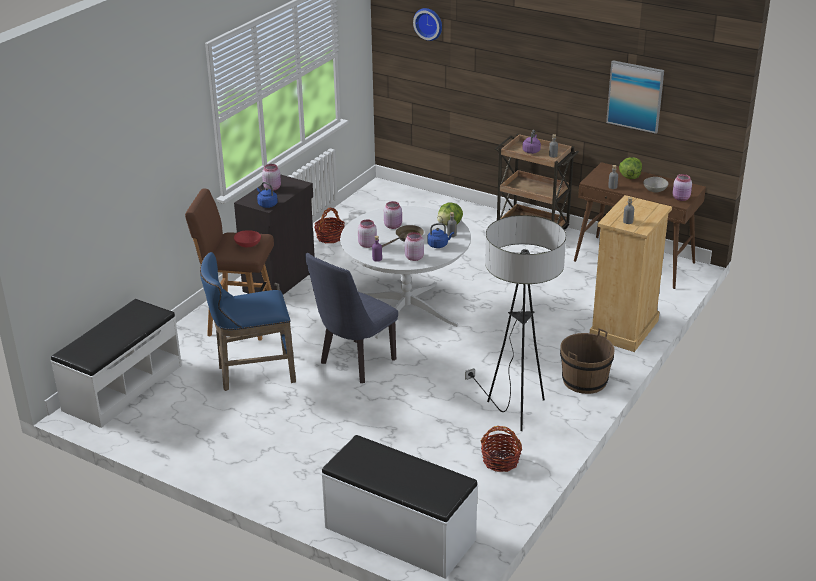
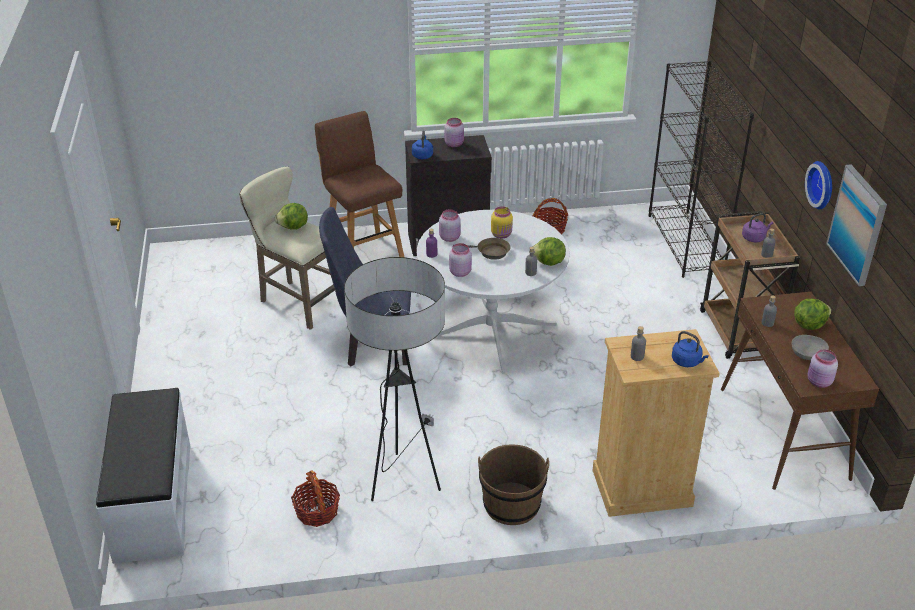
camera: 50 degrees right, 5 degrees up
white bench [51,299,182,428] -> none
blue stool [200,252,296,391] -> beige stool [239,166,335,330]
red bowl [234,230,261,247] -> none
pink jar [384,201,402,229] -> yellow jar [491,206,513,238]
wall clock [413,8,442,41] -> wall clock moved to [805,161,832,210]
blue kettle [427,223,454,248] -> blue kettle moved to [672,331,709,367]
none -> lettuce [275,203,308,230]
none -> black bookcase [649,61,754,278]

